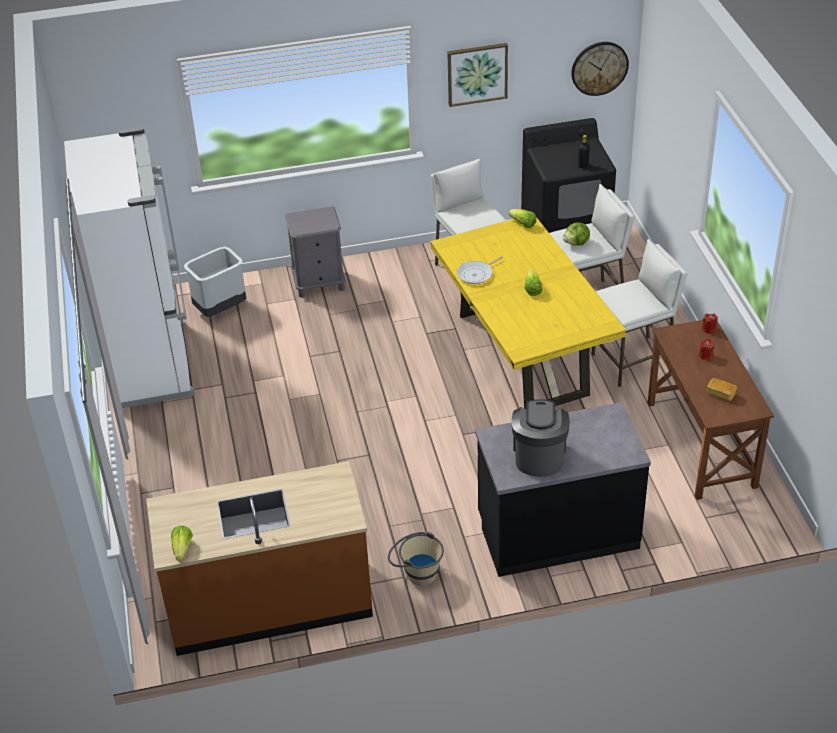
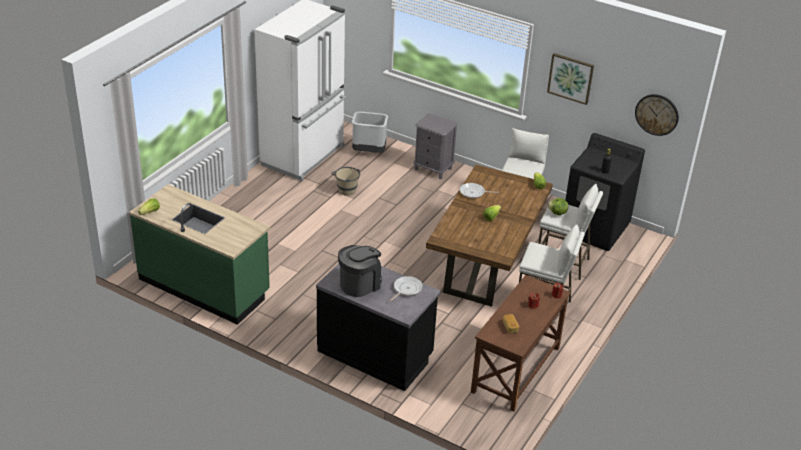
camera: 40 degrees right, 5 degrees down
brown counter [146,461,373,656] -> green counter [129,184,270,325]
beige bucket [388,532,444,586] -> beige bucket moved to [331,167,360,196]
yellow dining table [431,217,626,410] -> brown dining table [426,165,553,307]
none -> frying pan [389,276,423,302]

